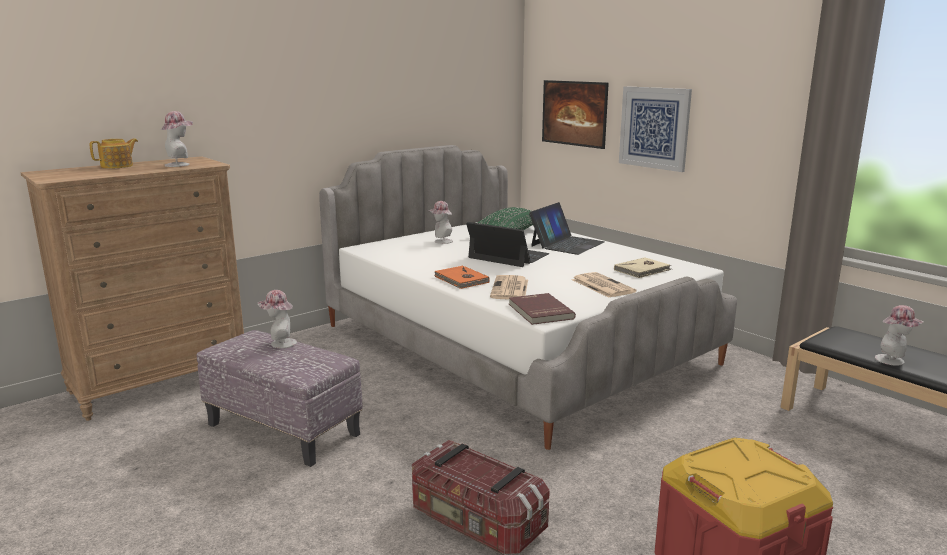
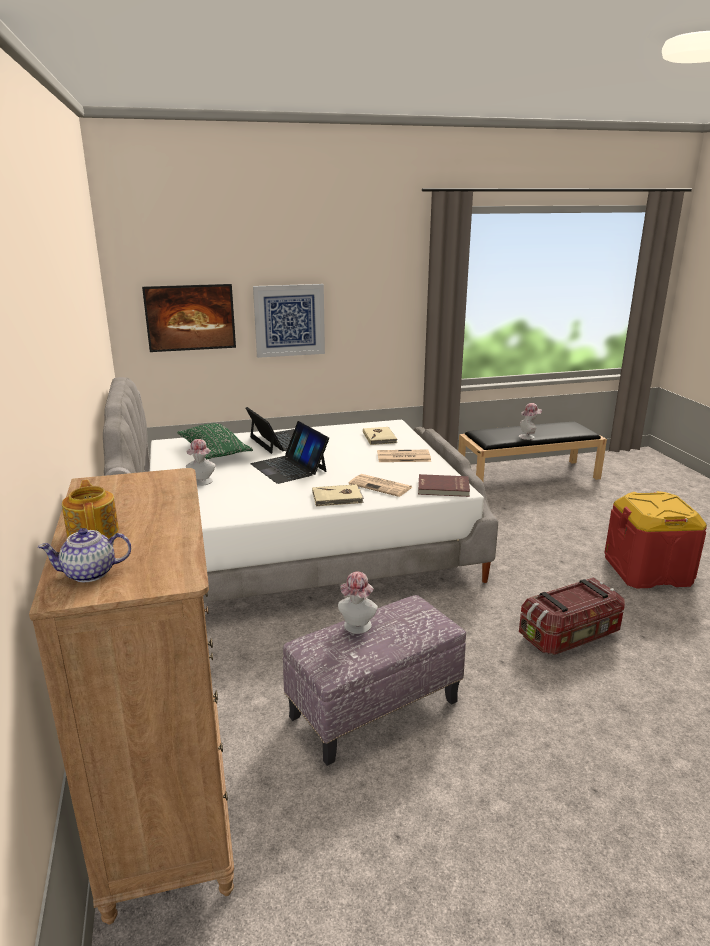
camera: 65 degrees left, 5 degrees up
hat [161,111,193,167] -> none
orange book [434,265,490,289] -> beige book [312,484,364,506]
laptop [466,222,549,267] -> laptop turned 90 degrees counterclockwise [250,421,329,484]
none -> teapot [38,528,131,582]

